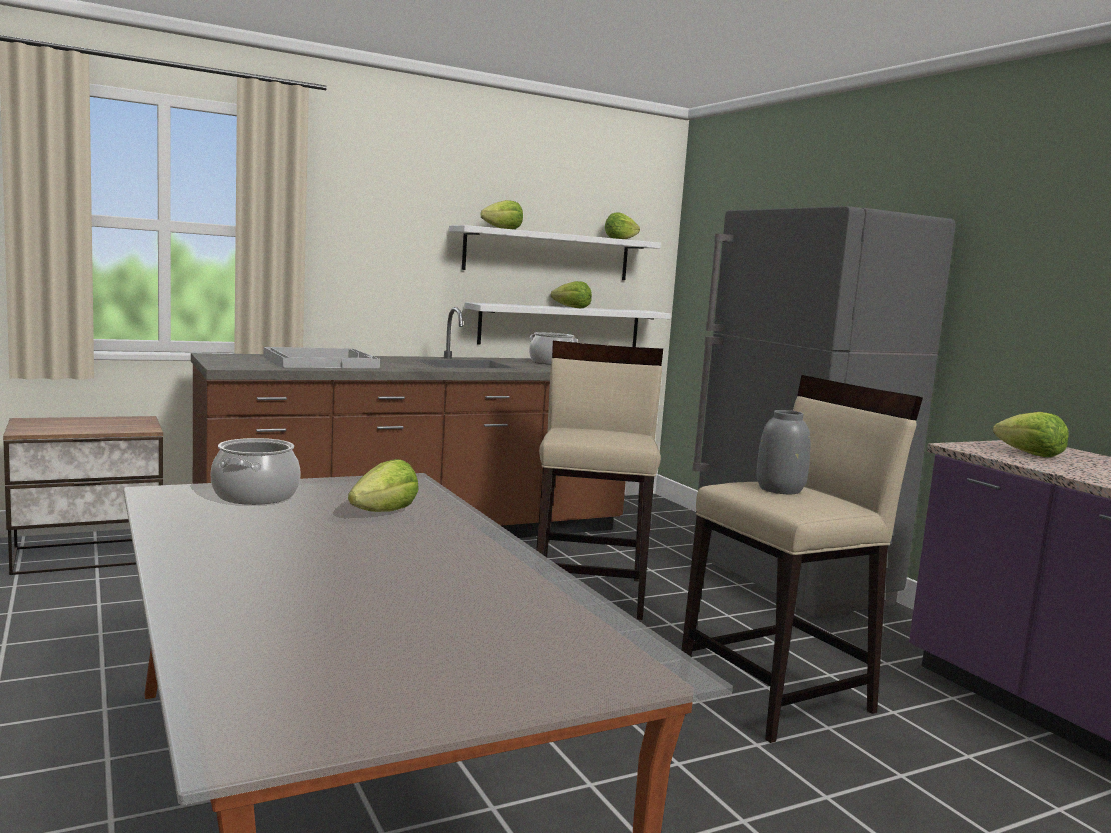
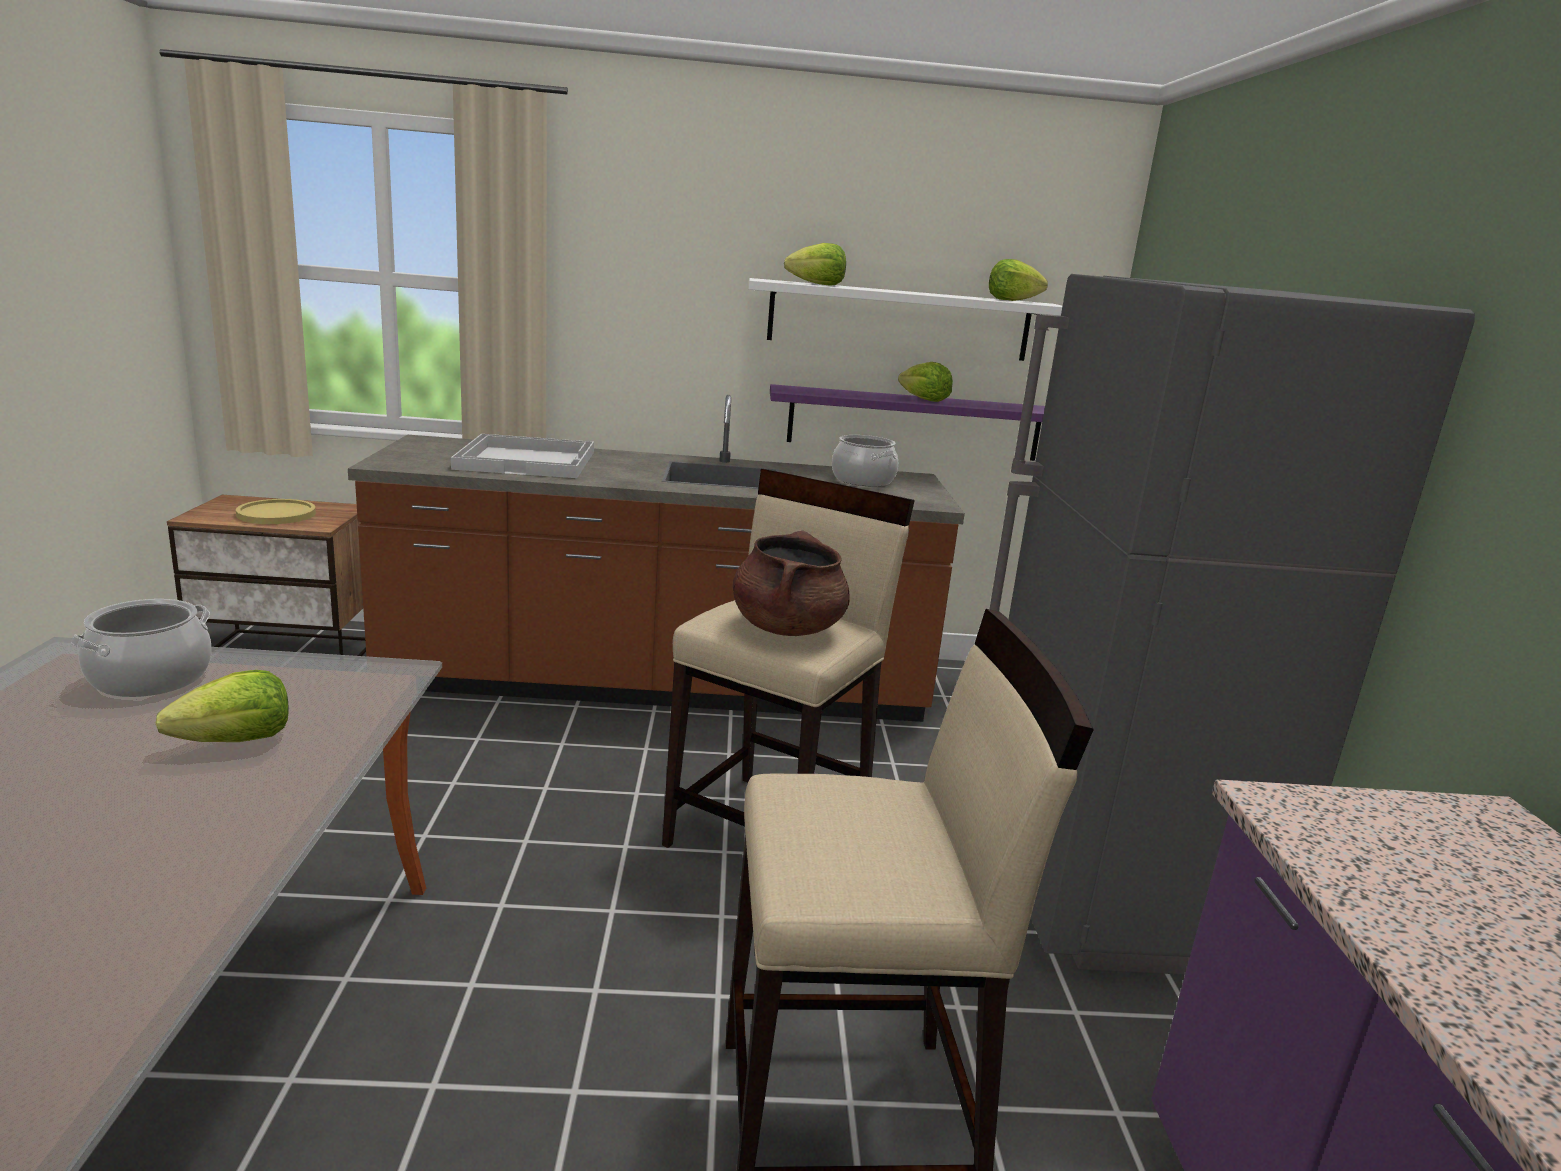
camera: 25 degrees right, 10 degrees up
white shelf [465,302,671,347] -> purple shelf [770,384,1045,461]
grey vase [756,410,810,494] -> none
lettuce [993,412,1069,457] -> none
none -> yellow plate [236,499,316,524]
none -> brown cooking pot [733,531,850,636]

